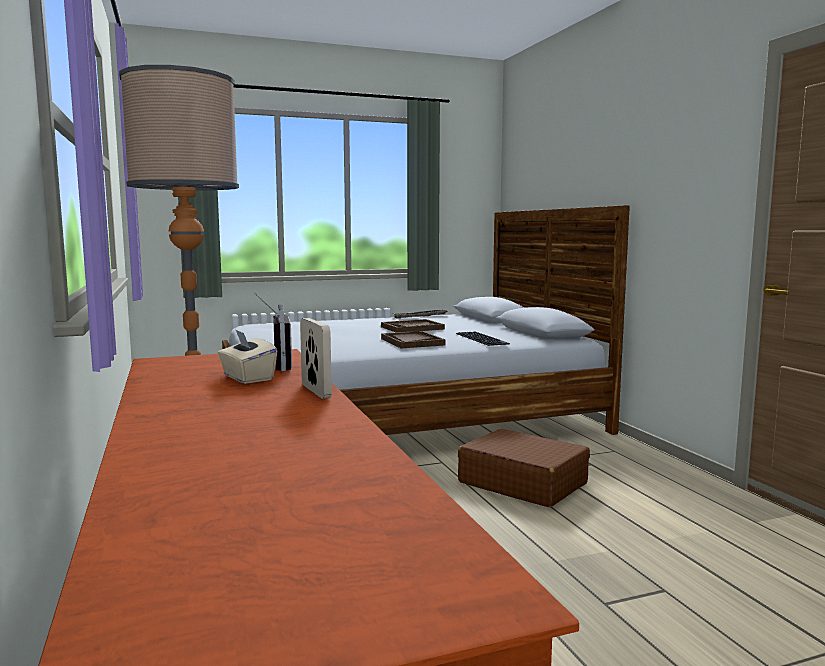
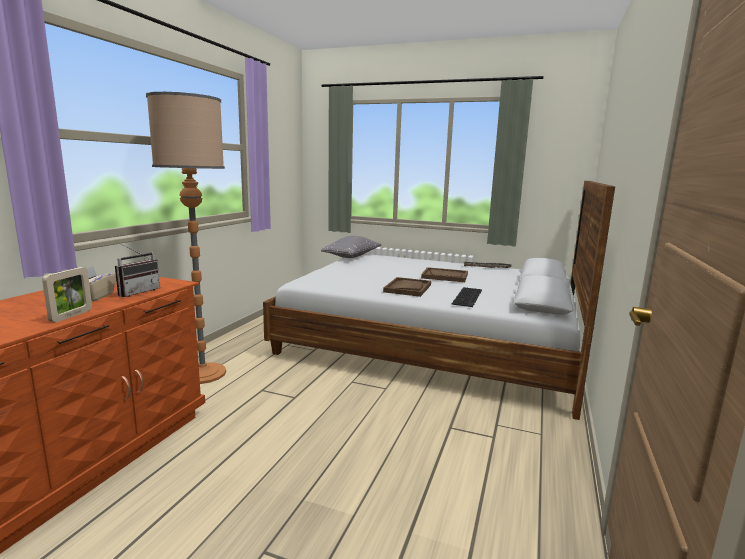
camera: 40 degrees right, 5 degrees up
brown suitcase [458,429,590,507] -> none
none -> grey pillow [321,236,382,258]

